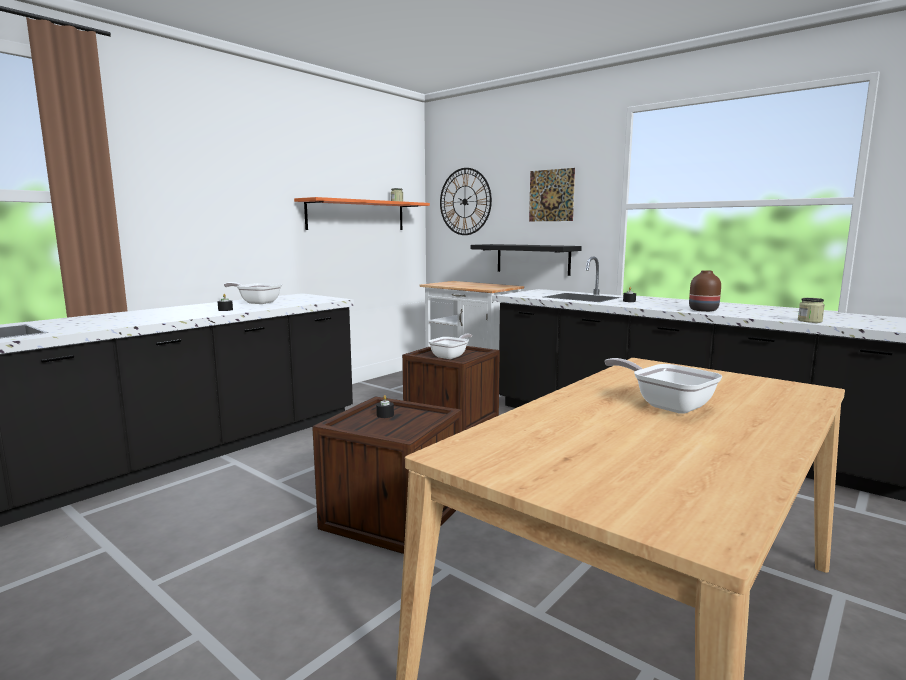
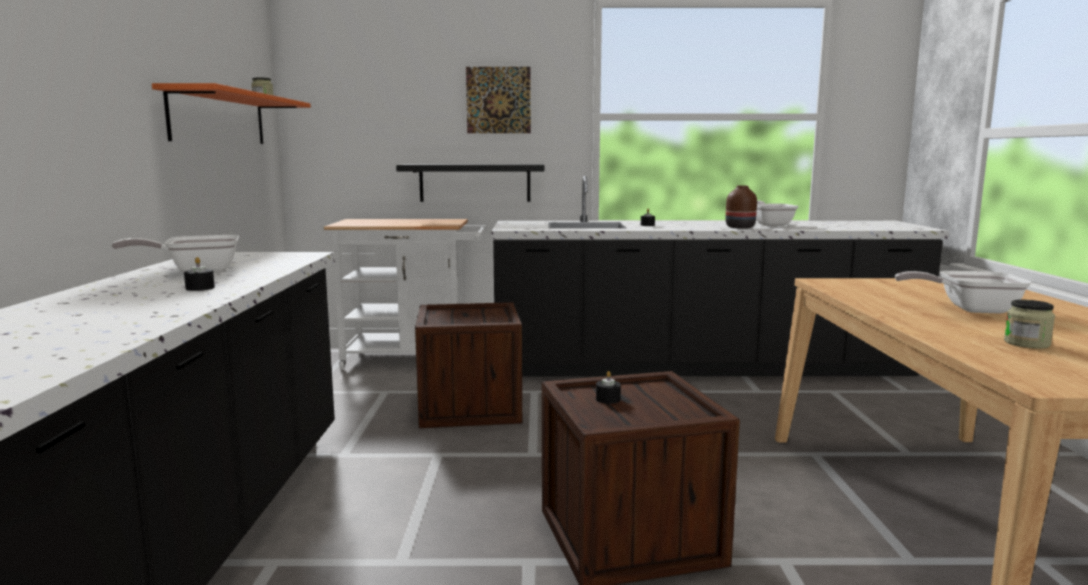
camera: 40 degrees left, 0 degrees up
frying pan [428,334,472,359] -> frying pan moved to [756,200,799,226]
wall clock [440,168,492,235] -> none
jar [798,298,825,323] -> jar moved to [1004,300,1055,349]

